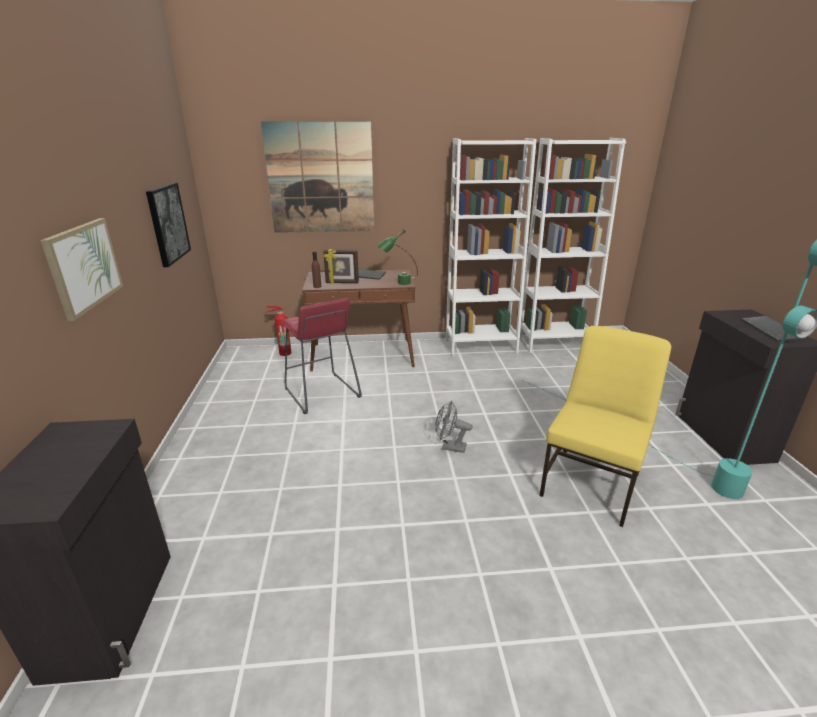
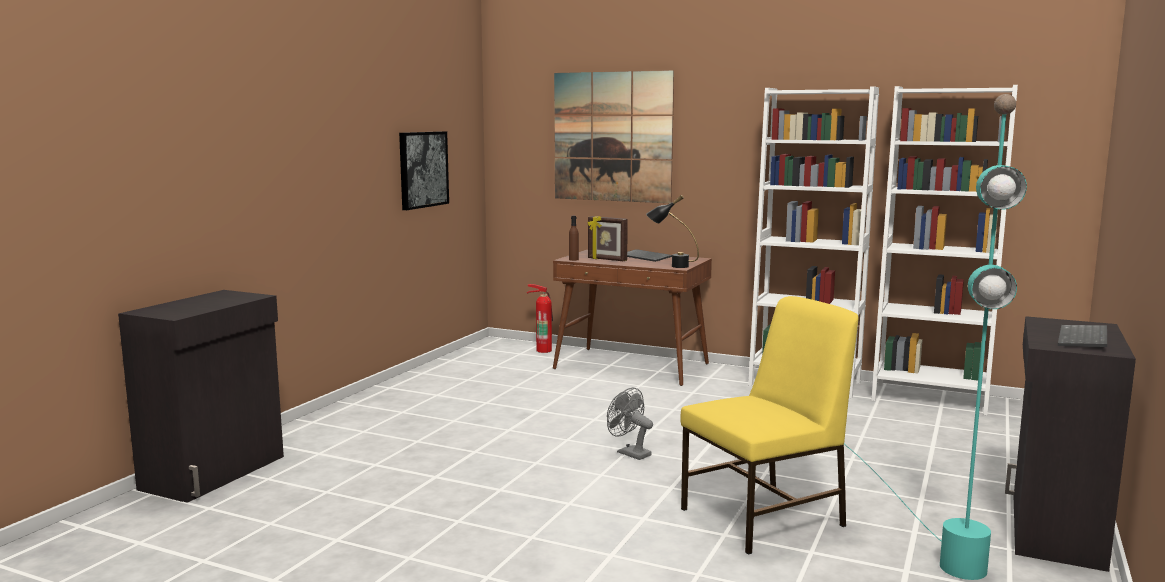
camera: 30 degrees right, 15 degrees down
picture [40,218,123,321] -> none
red stool [282,298,362,414] -> none
green table lamp [377,229,418,285] -> black table lamp [646,195,699,268]

